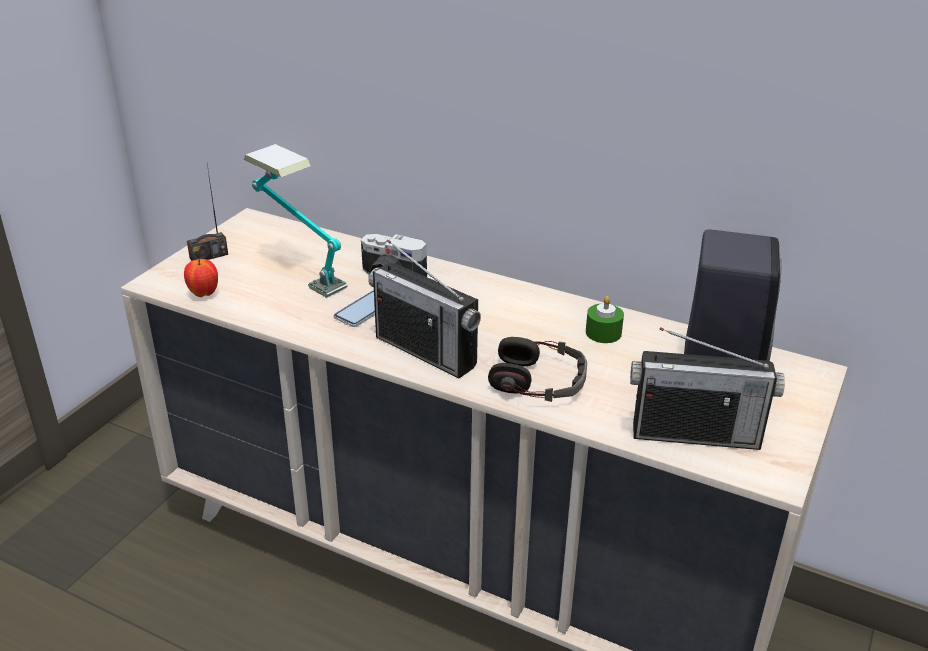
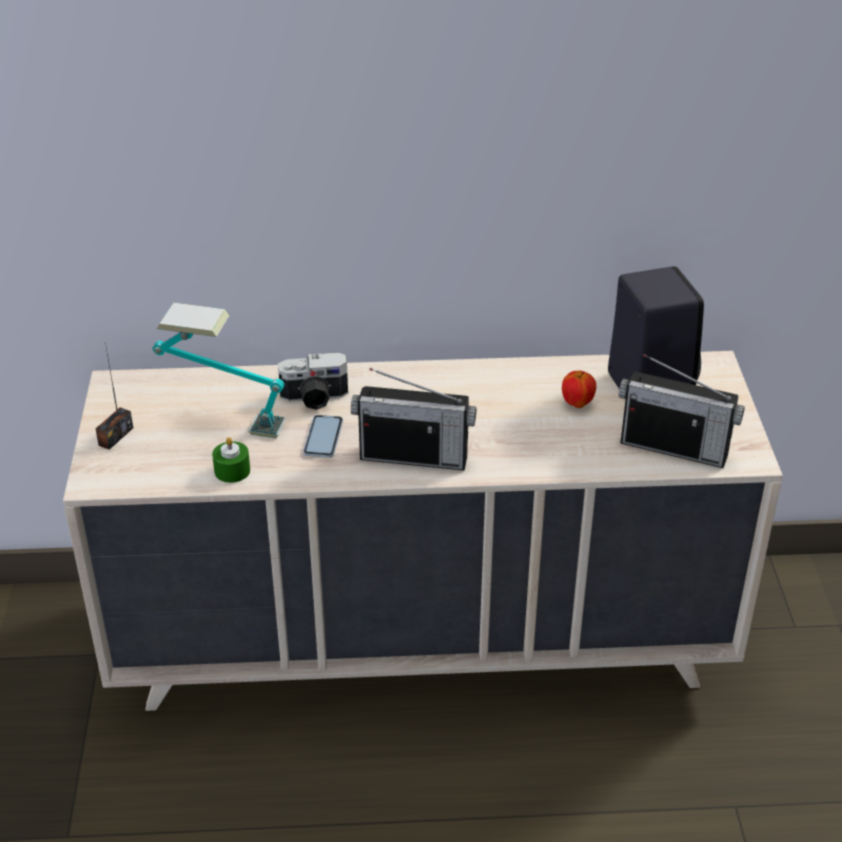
camera: 30 degrees left, 5 degrees up
apple [184,259,218,297] -> apple moved to [562,371,596,408]
headphones [488,337,587,402] -> none
green candle [586,296,624,343] -> green candle moved to [212,437,250,483]
radio [630,327,785,450] -> radio turned 45 degrees clockwise [618,354,745,468]

